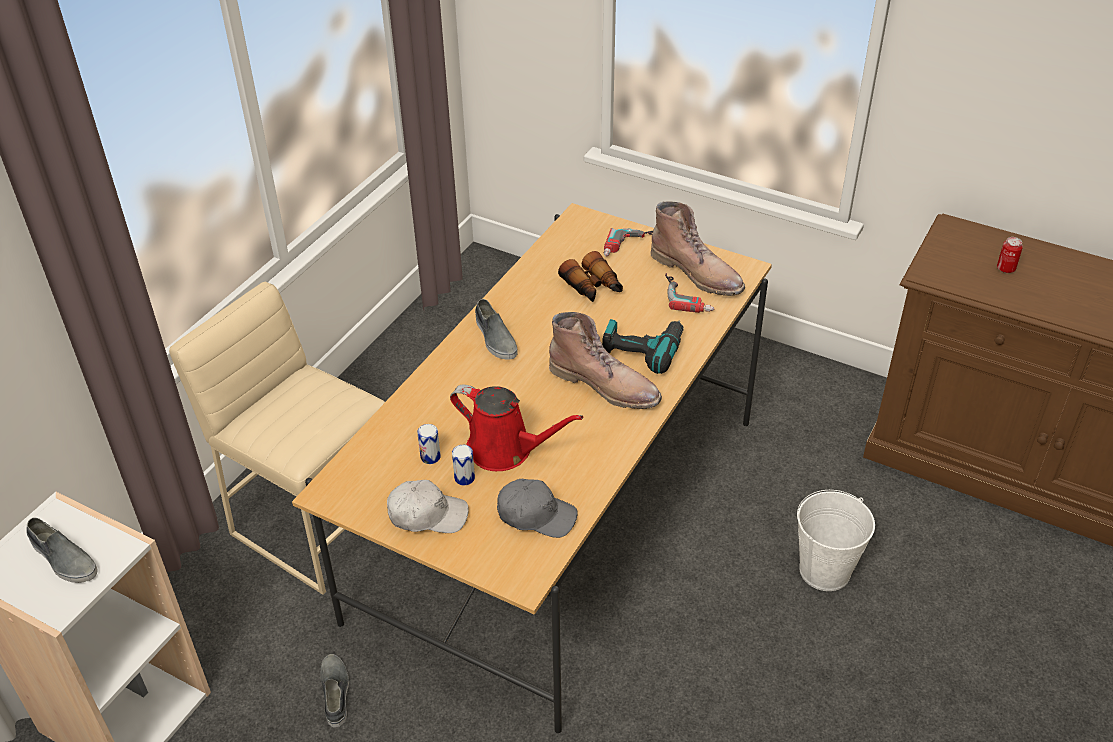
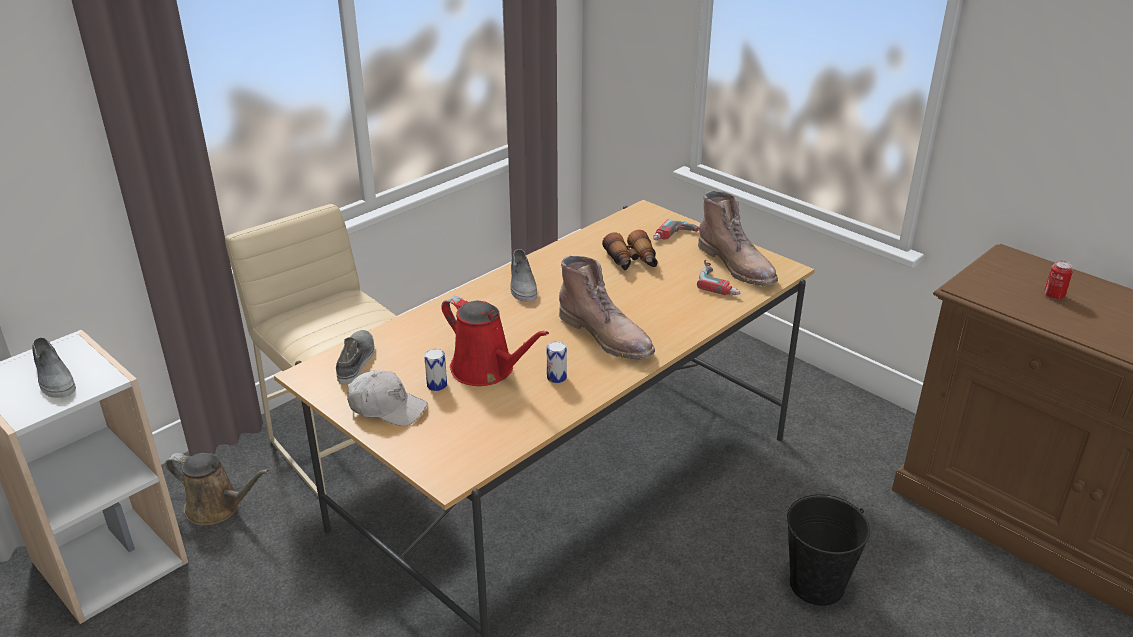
camera: 15 degrees right, 10 degrees down
grey shoe [320,654,349,727] -> grey shoe moved to [336,330,375,385]
can [417,424,441,464] -> can moved to [547,341,567,383]
grey cap [497,479,578,538] -> none
power drill [602,319,683,374] -> none
white bucket [797,490,875,591] -> black bucket [787,494,870,606]
none -> brown watering can [165,453,269,526]

